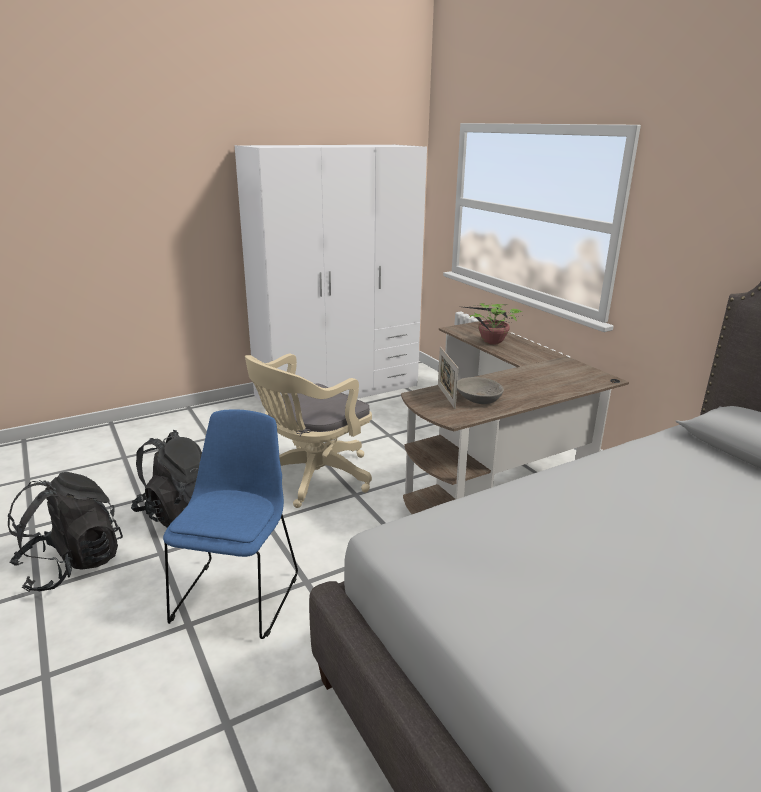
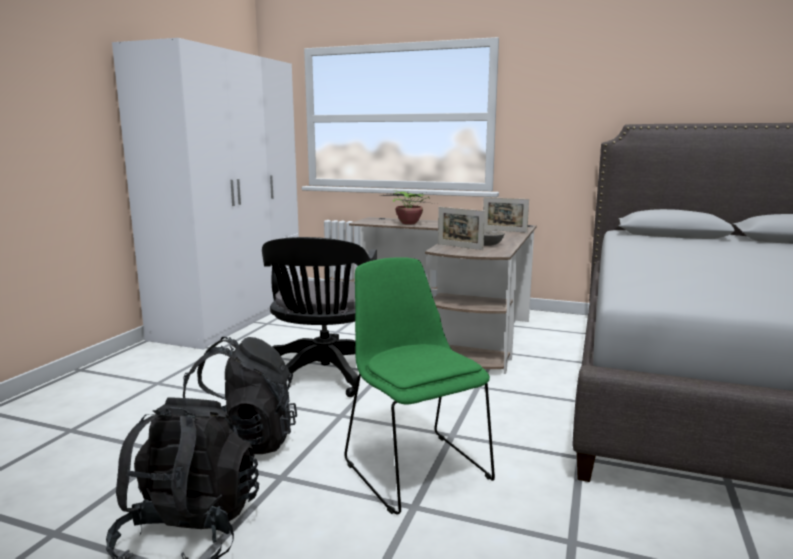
camera: 40 degrees left, 10 degrees down
blue chair [163,410,298,639] -> green chair [344,257,495,514]
beige office chair [245,354,372,508] -> black office chair [262,237,377,397]
none -> picture frame [483,197,529,233]

